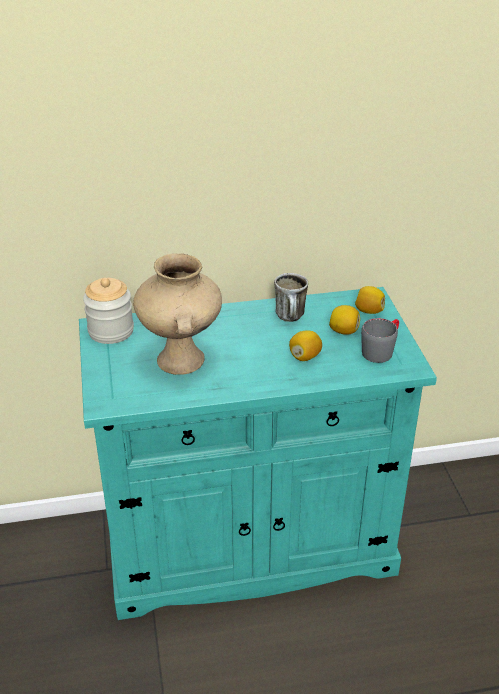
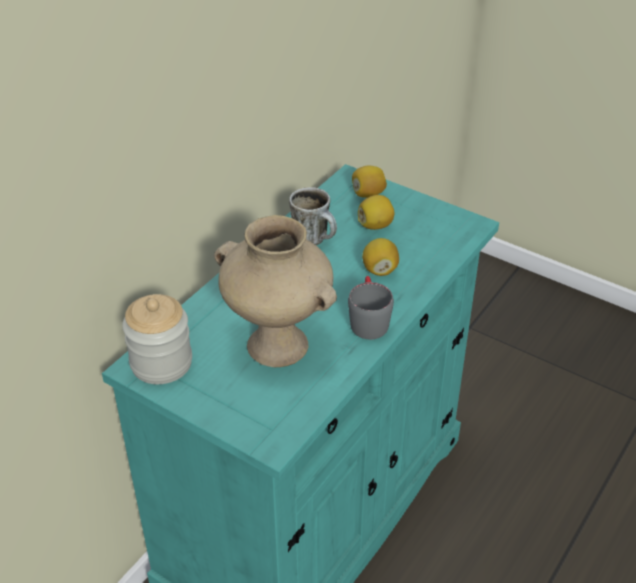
camera: 45 degrees left, 5 degrees up
grey mug [361,318,399,363] -> grey mug moved to [348,276,394,339]

